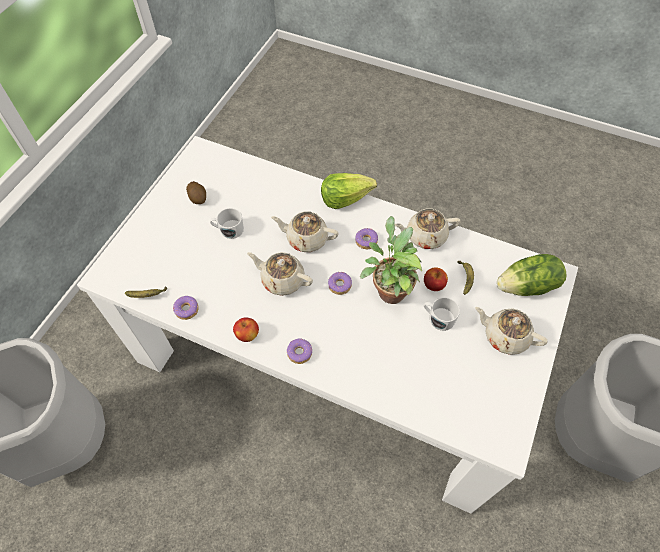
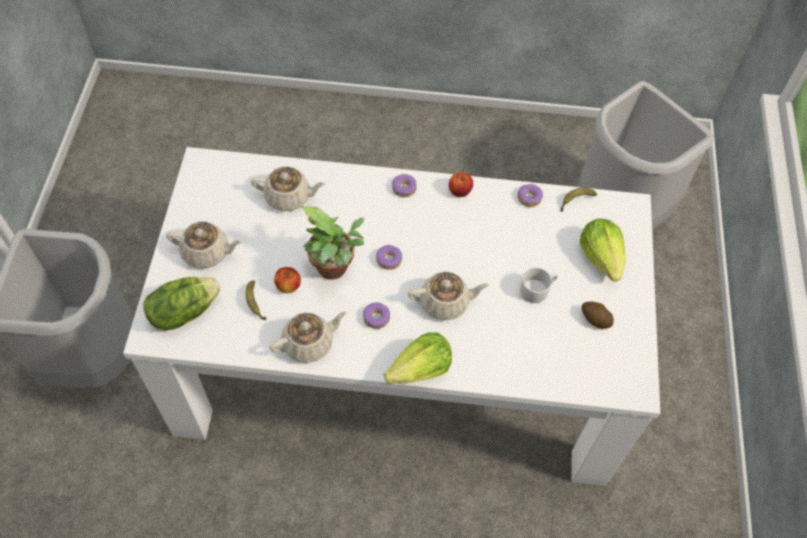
camera: 160 degrees right, 0 degrees up
beige teapot [247,252,313,296] -> beige teapot moved to [251,166,325,211]
white mug [424,297,460,331] -> none
none -> lettuce [580,219,626,282]

